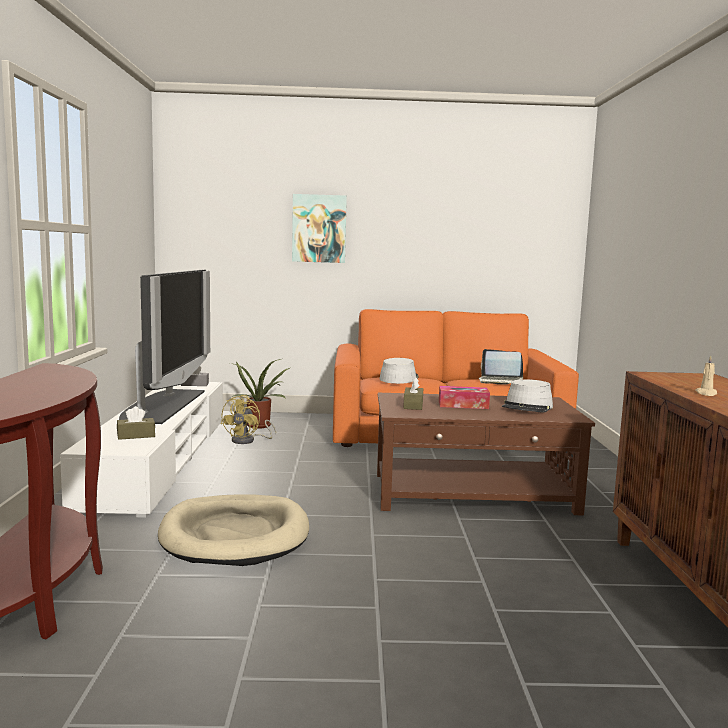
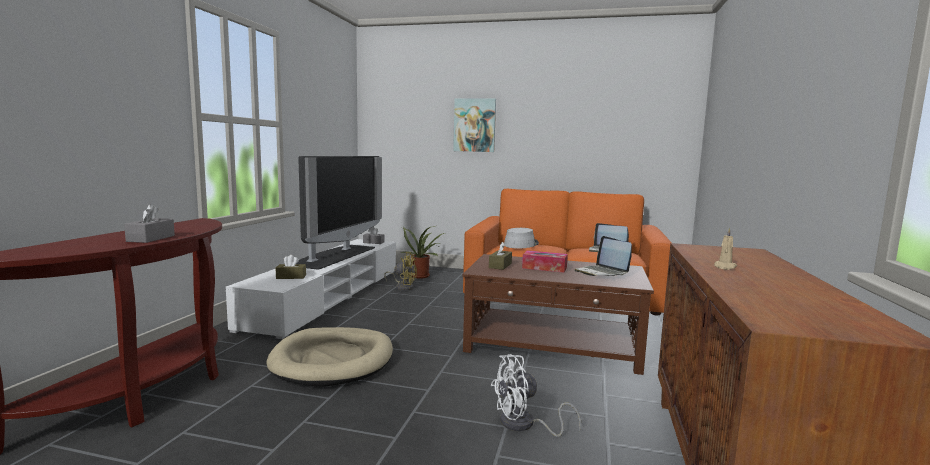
camera: 15 degrees right, 0 degrees up
yellow fan [221,395,276,444] -> yellow fan turned 105 degrees counterclockwise [384,252,417,291]
grey hat [502,379,553,413] -> laptop [575,236,632,276]
none -> grey tissue box [124,204,175,243]
none -> white fan [491,354,581,437]

